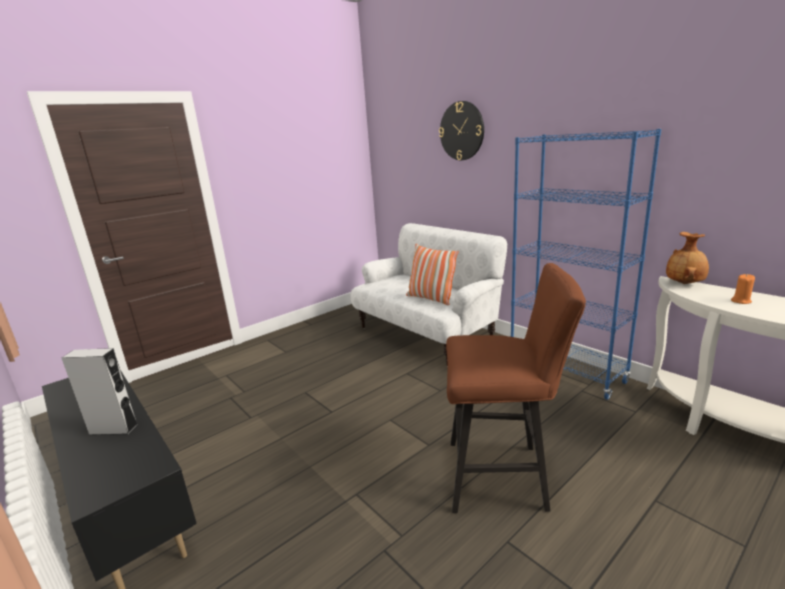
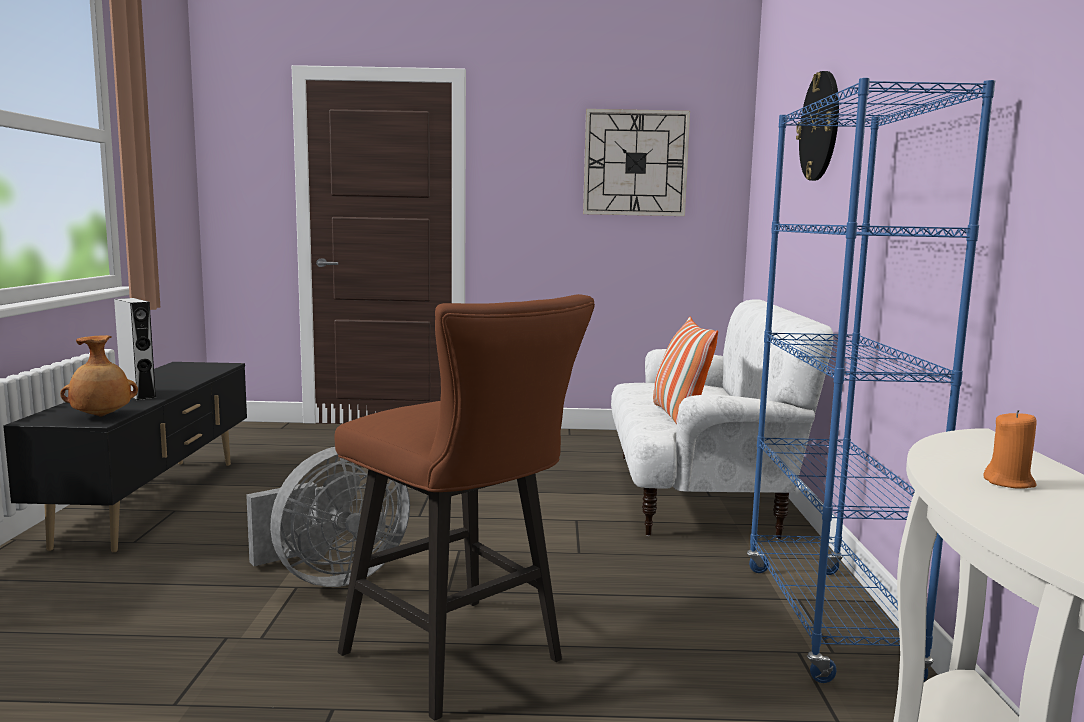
camera: 40 degrees right, 10 degrees down
brown vase [666,232,709,284] -> brown vase moved to [60,335,138,417]
none -> grey fan [246,447,410,587]
none -> wall clock [583,109,690,216]

